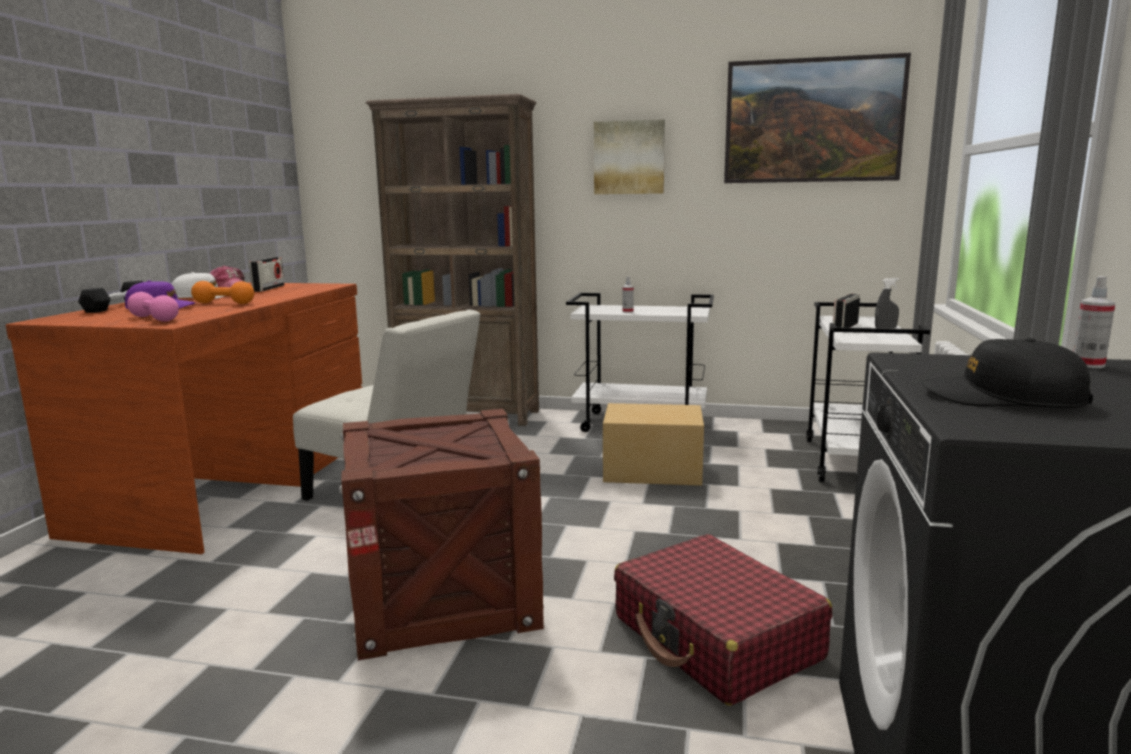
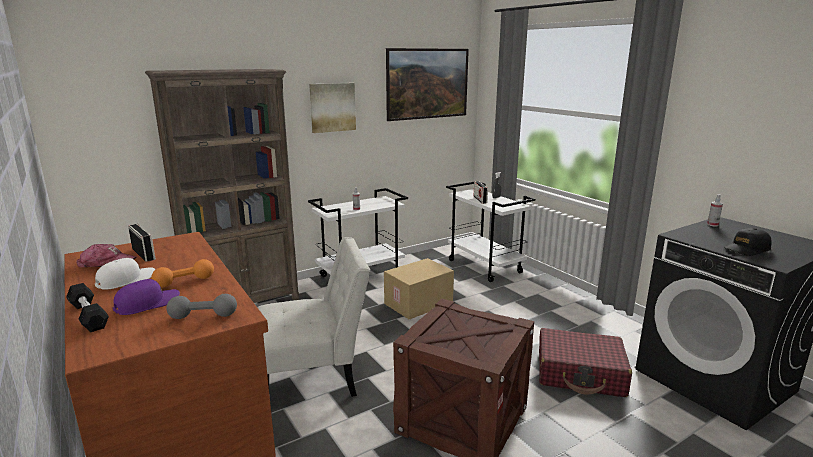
camera: 45 degrees left, 5 degrees up
pink dumbbell [127,292,179,322] -> grey dumbbell [166,294,237,319]

